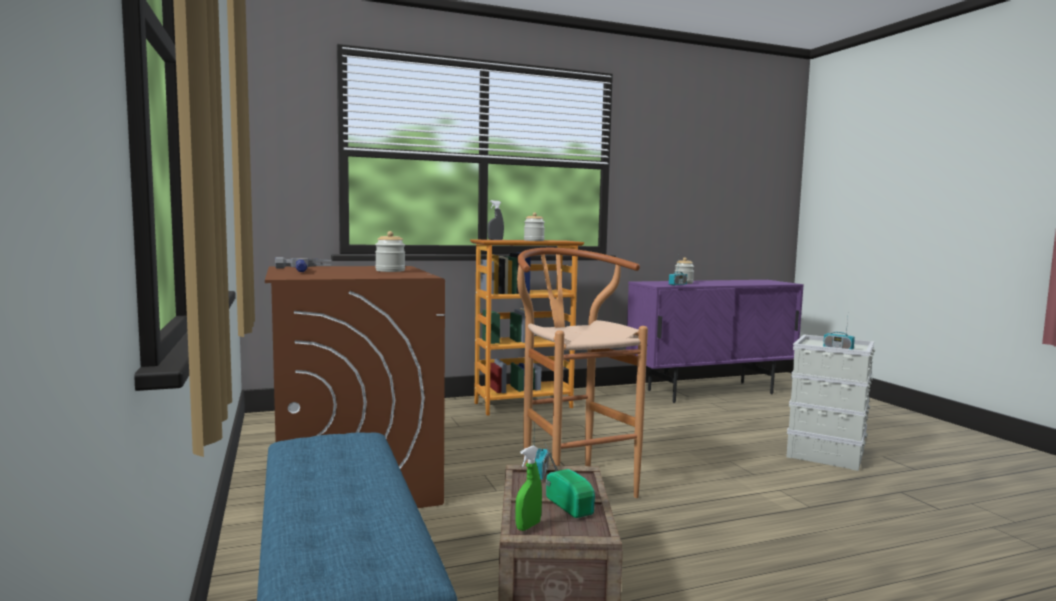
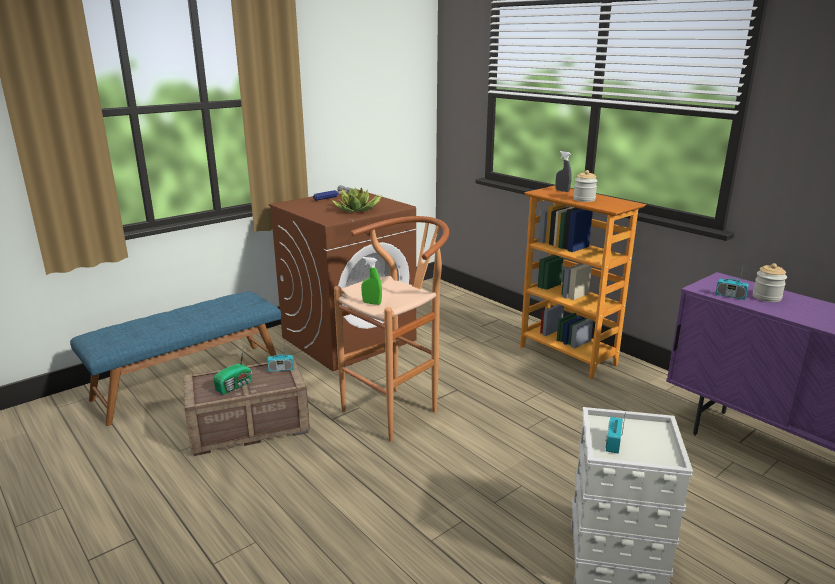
camera: 70 degrees right, 15 degrees up
jar [375,231,405,272] -> potted plant [332,187,382,213]
green spray bottle [515,446,542,531] -> green spray bottle moved to [361,257,382,305]

